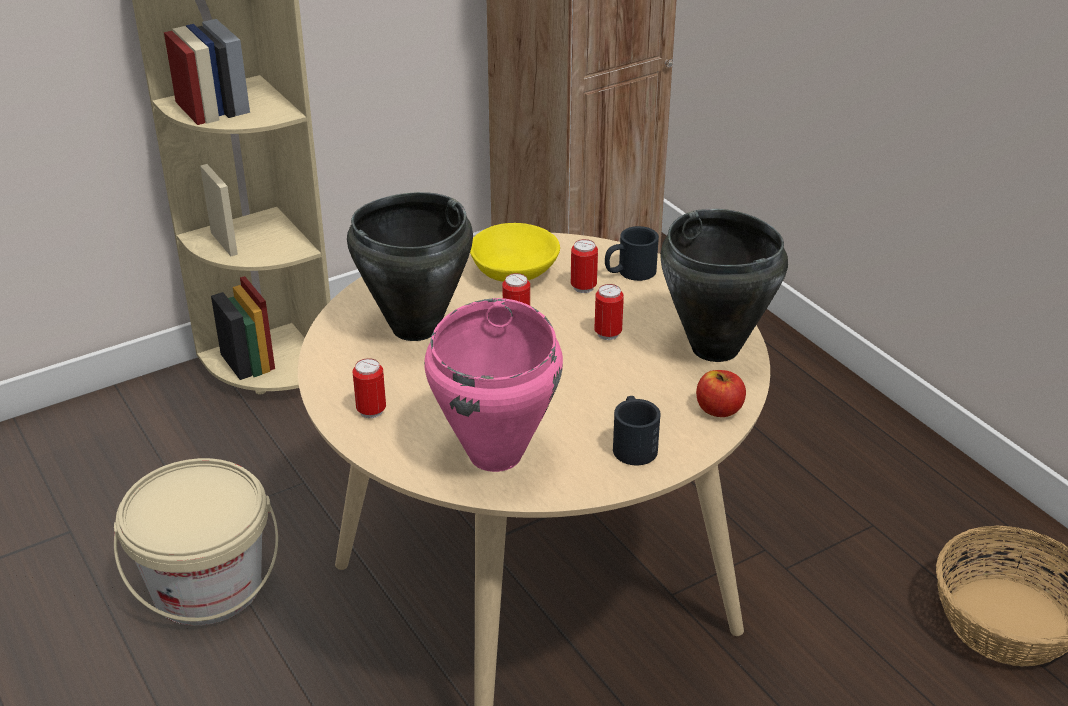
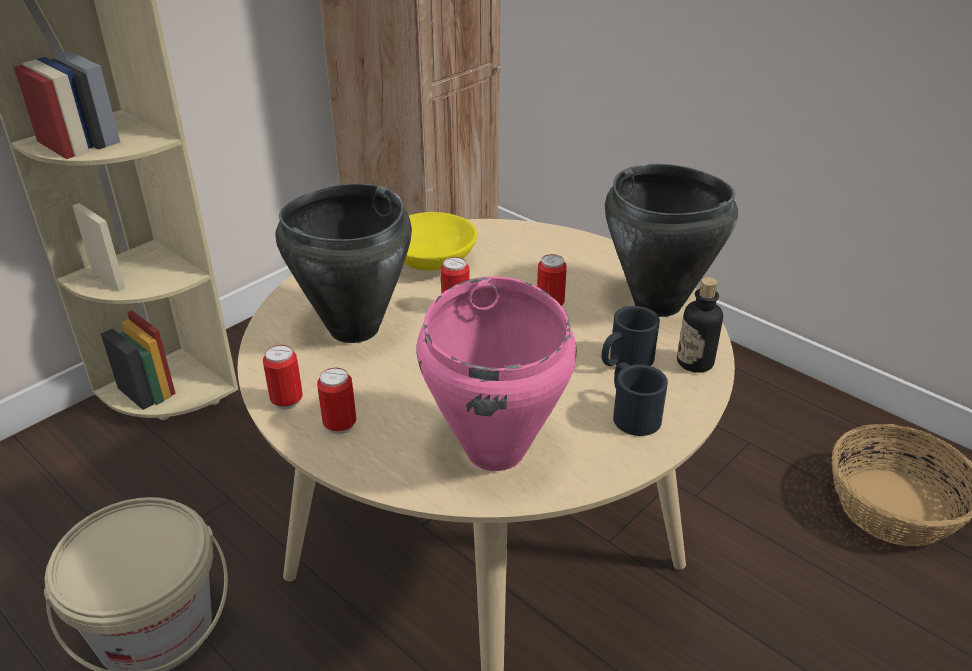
camera: 15 degrees left, 0 degrees up
can [571,239,598,293] -> can moved to [263,345,303,410]
black mug [605,226,659,281] -> black mug moved to [602,306,660,366]
apple [696,370,746,417] -> bottle [677,277,723,373]

